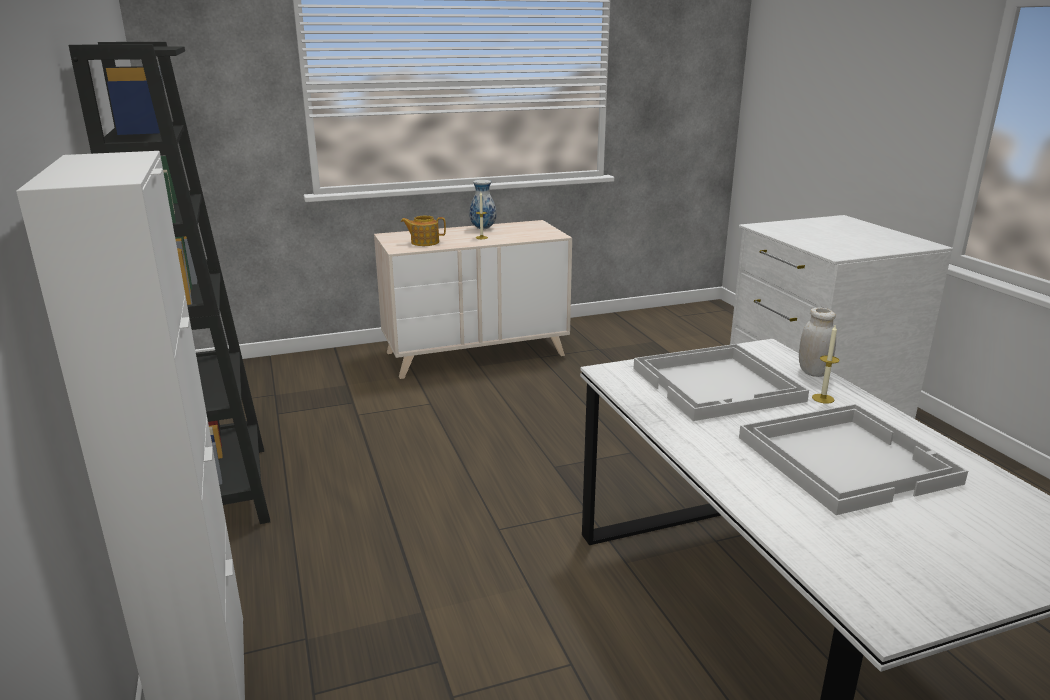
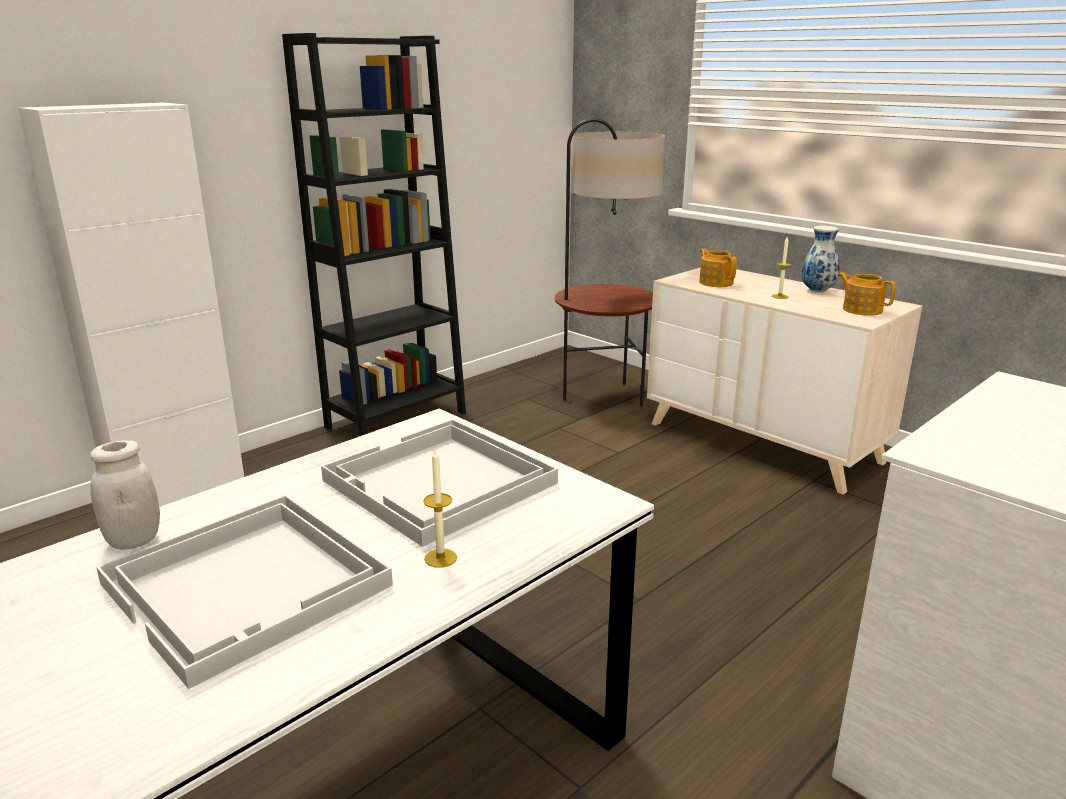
camera: 65 degrees right, 0 degrees up
white jar [799,308,836,377] -> white jar moved to [90,440,160,549]
none -> floor lamp [555,118,665,406]
none -> teapot [838,272,896,316]

